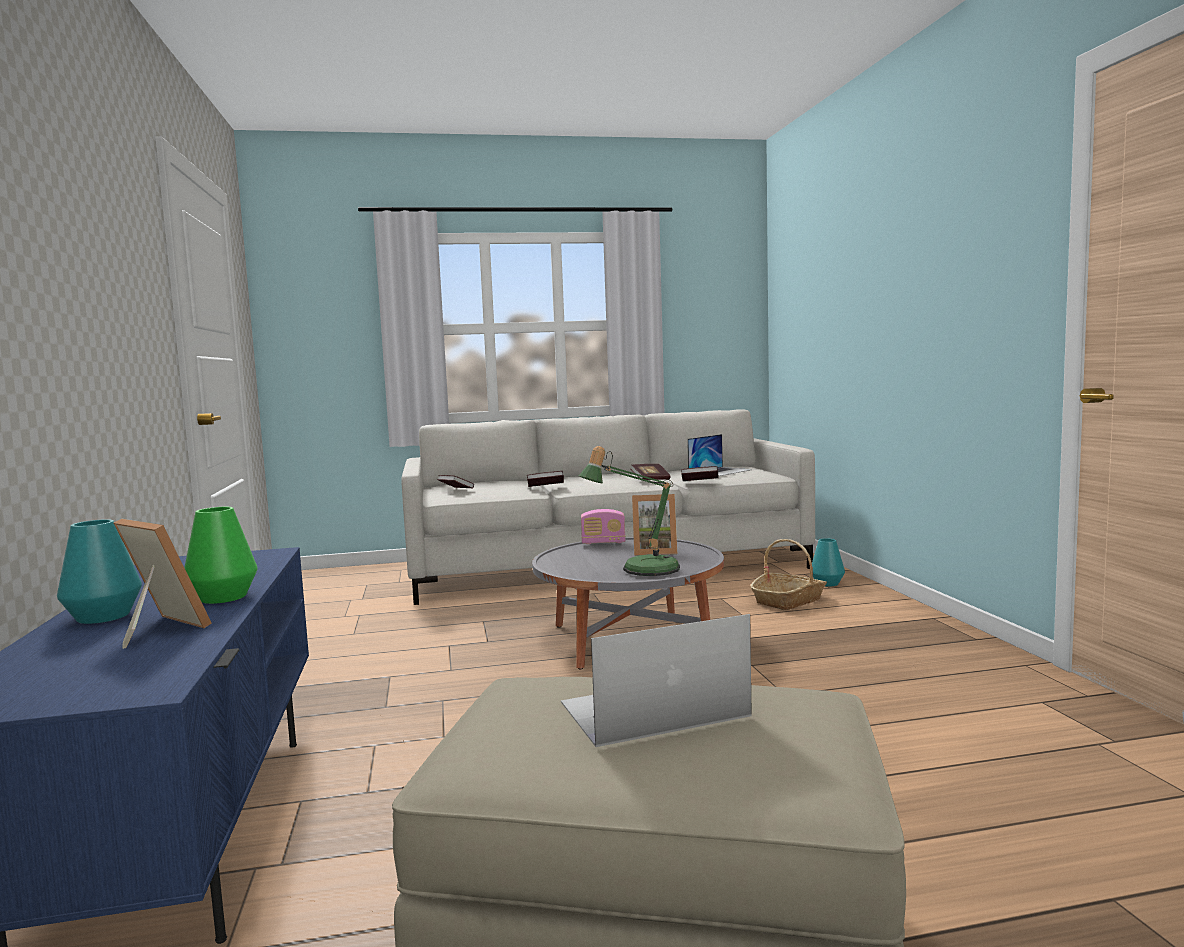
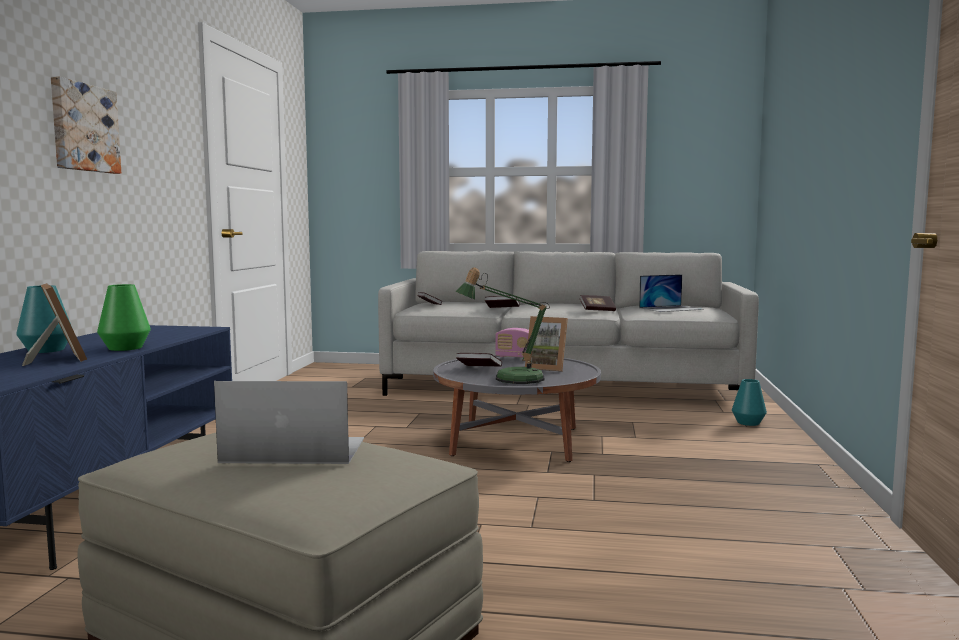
camera: 20 degrees right, 0 degrees up
book [681,466,719,481] -> book moved to [456,353,502,367]
basket [750,539,827,610] -> none
none -> picture [51,76,121,174]

